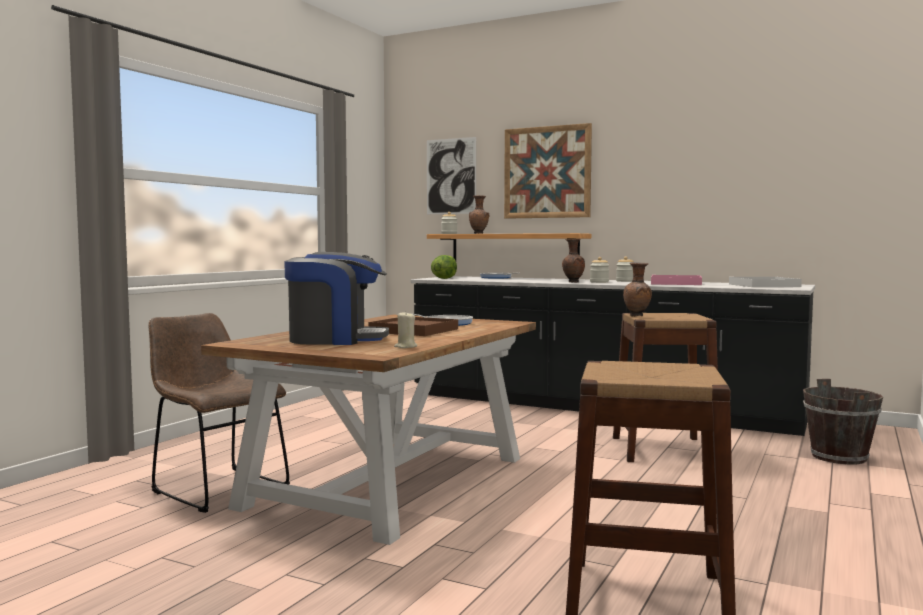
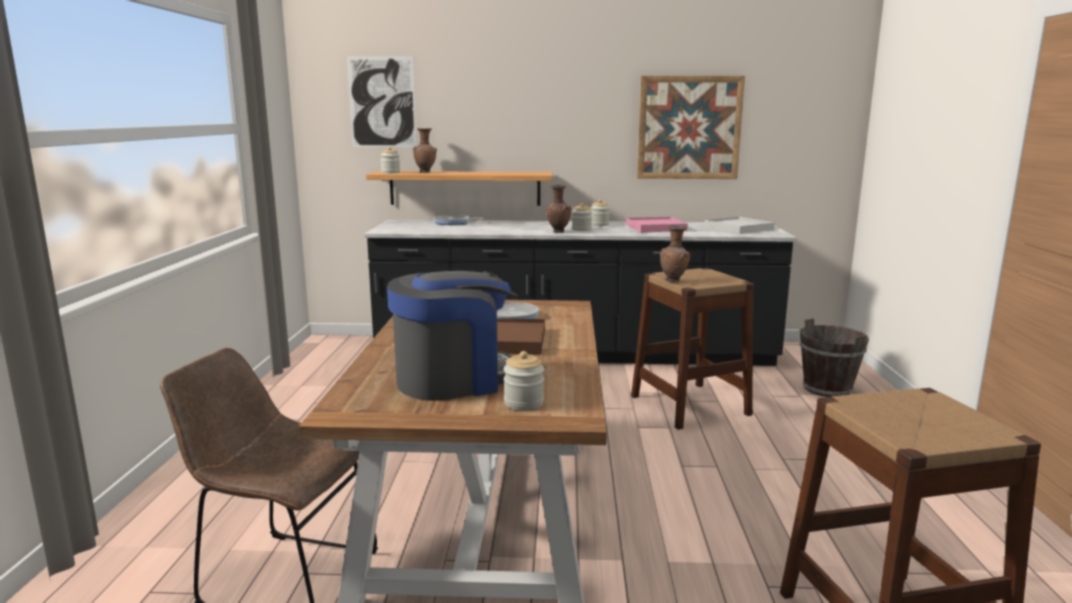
camera: 25 degrees left, 10 degrees up
beige candle [394,311,417,348] -> none
lettuce [431,255,457,279] -> none
picture [504,123,592,219] -> picture moved to [637,76,745,179]
none -> jar [504,351,544,410]

